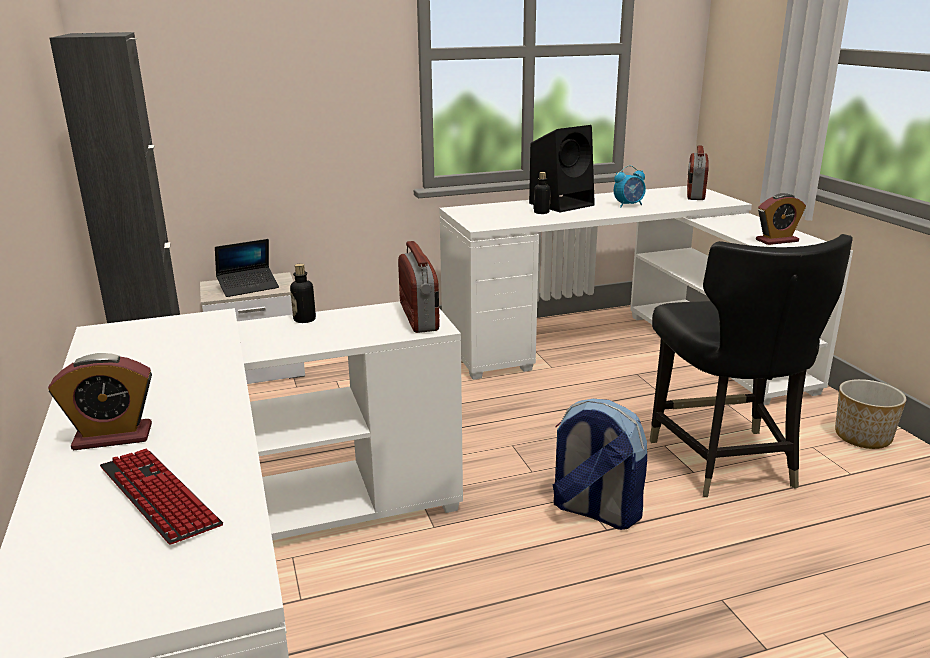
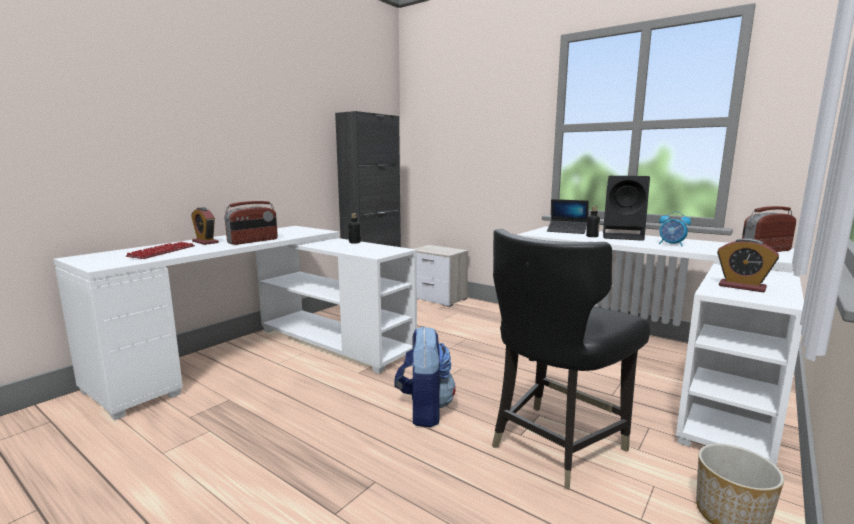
camera: 55 degrees right, 10 degrees down
laptop [215,239,279,297] -> laptop moved to [547,199,589,234]
radio [398,241,440,333] -> radio moved to [224,201,278,245]

